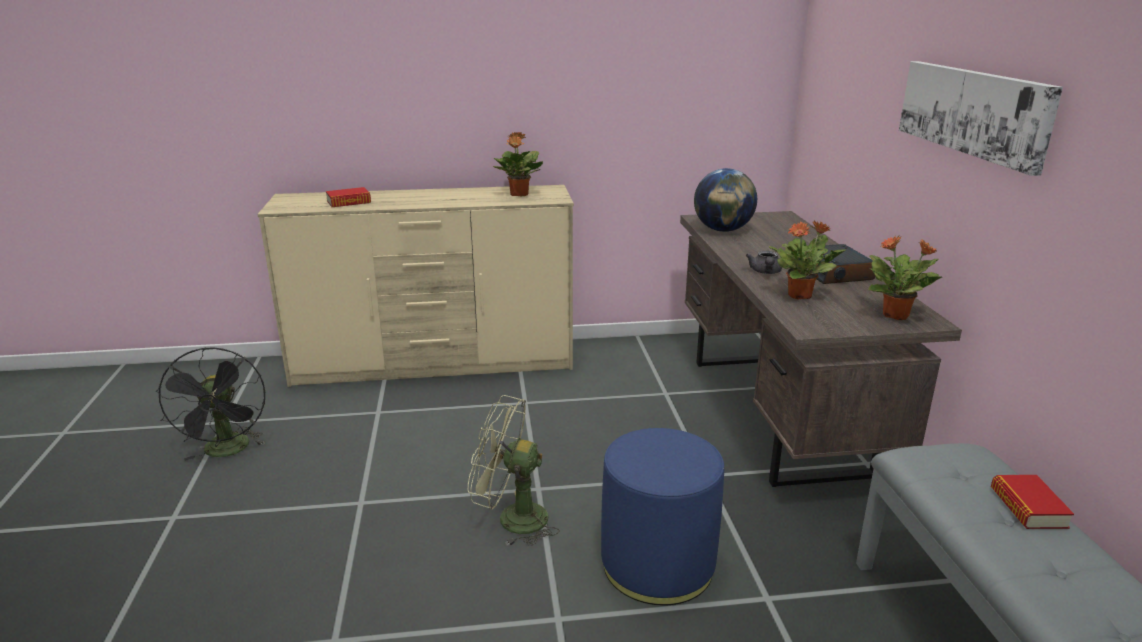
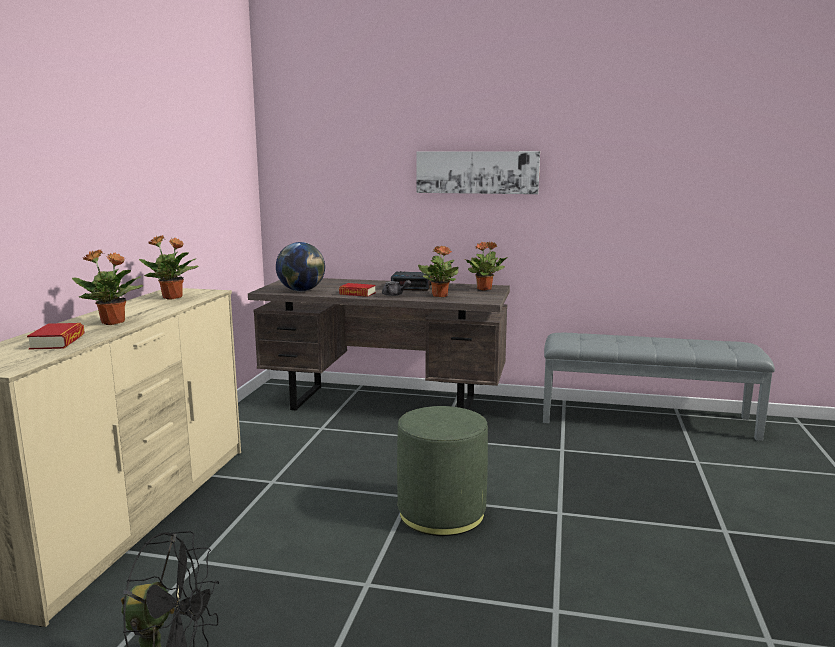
camera: 70 degrees left, 10 degrees down
green fan [468,395,560,546] -> green ottoman [397,406,488,536]
blue ottoman [601,428,724,606] -> none
book [991,475,1074,529] -> book moved to [339,283,376,297]
none -> potted plant [72,249,143,325]

